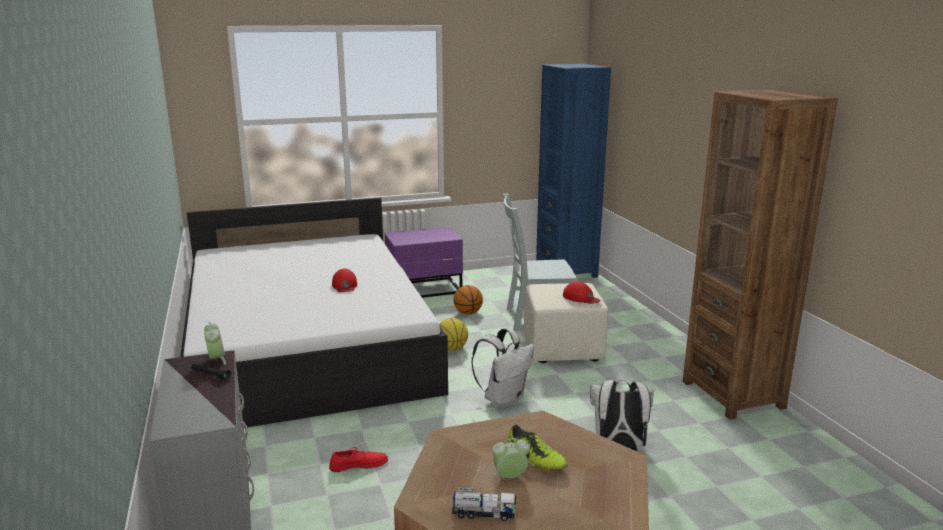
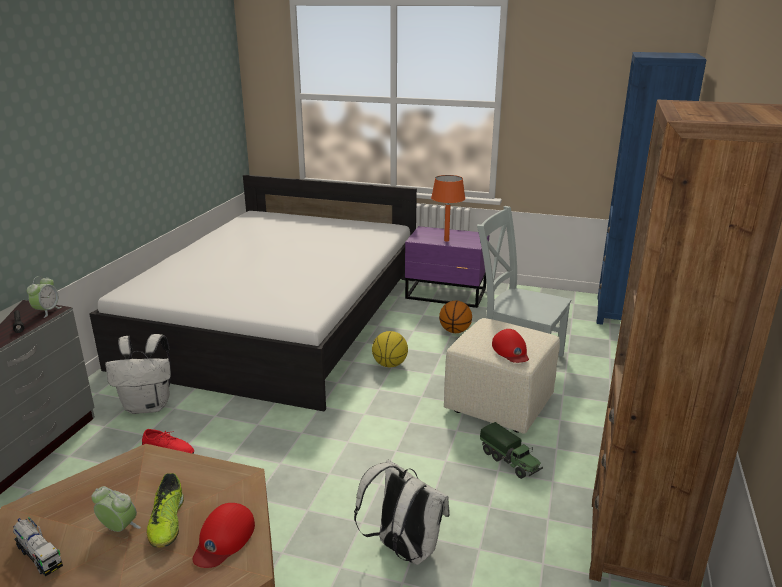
camera: 35 degrees right, 5 degrees up
red cap [332,268,357,292] -> red cap moved to [192,503,255,568]
white backpack [471,328,534,407] -> white backpack moved to [105,334,171,414]
none -> orange table lamp [431,175,465,242]
none -> toy truck [480,422,543,479]

